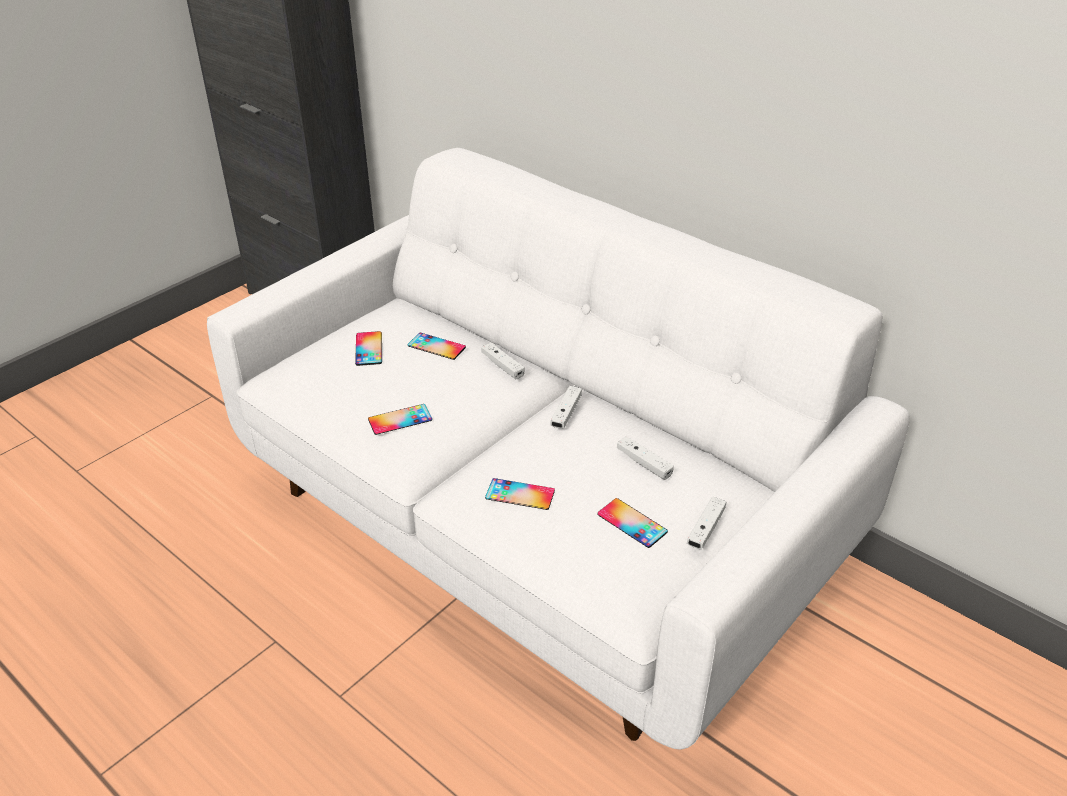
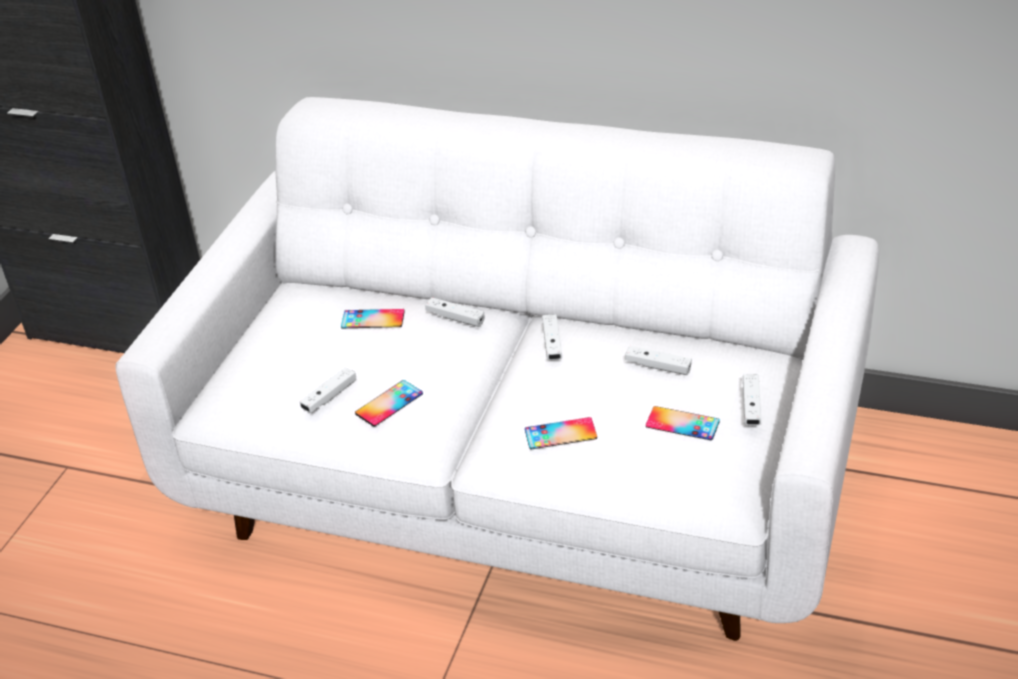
camera: 20 degrees left, 0 degrees up
phone [355,331,382,366] -> none
none -> white game controller [300,367,356,413]

